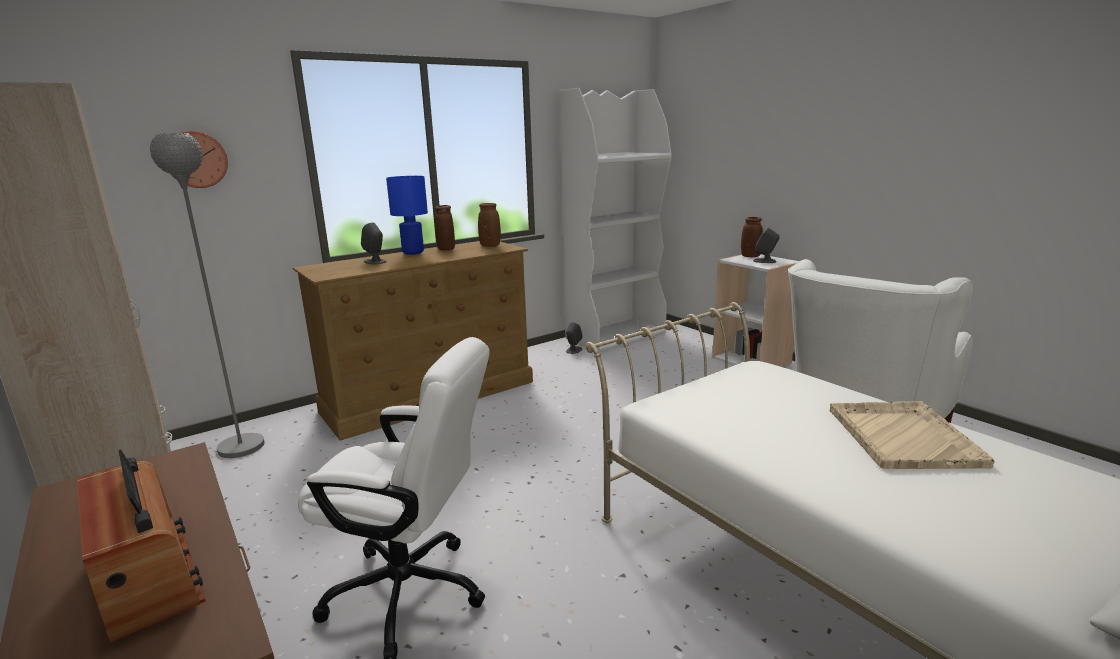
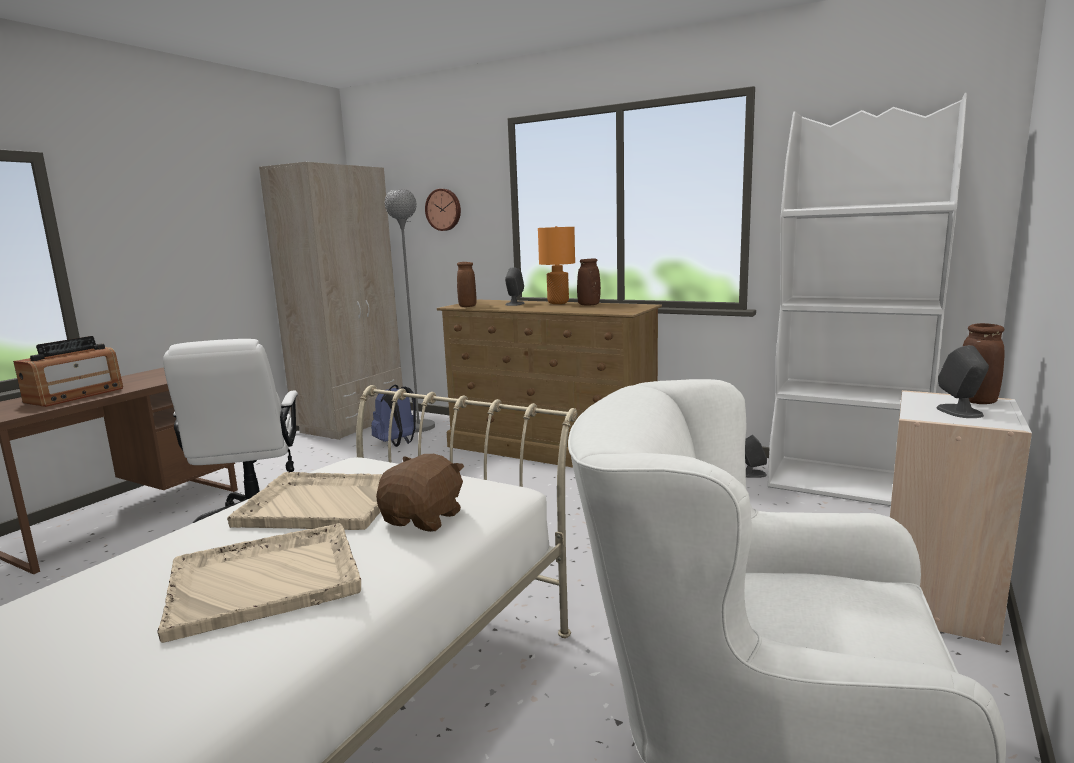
camera: 65 degrees right, 5 degrees down
blue table lamp [386,176,428,255] -> orange table lamp [538,226,575,304]
brown vase [478,203,501,247] -> brown vase moved to [457,262,477,307]
none -> beige tray [227,472,382,530]
none -> blue backpack [371,385,416,447]
none -> brown plush toy [376,454,464,532]

